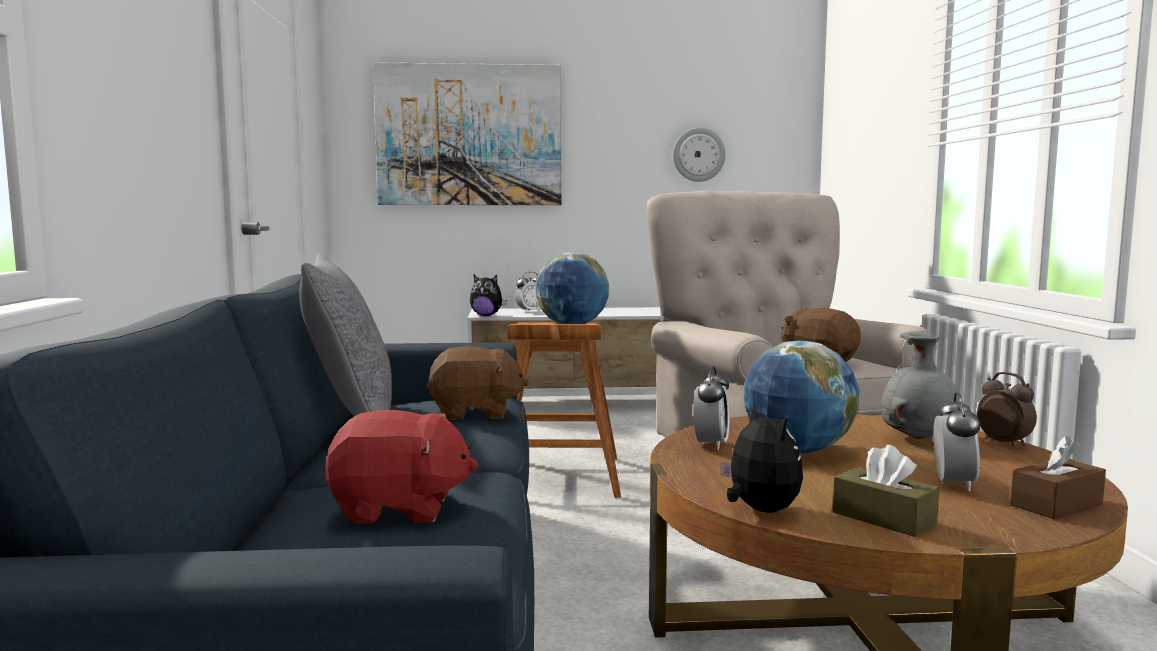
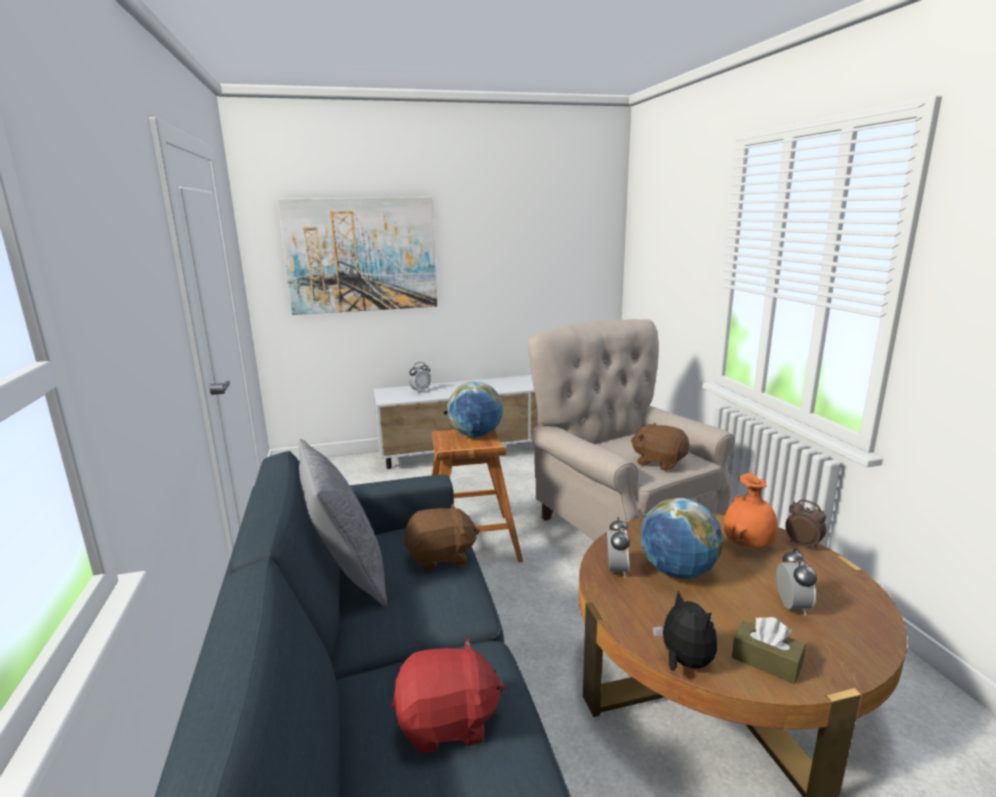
camera: 10 degrees left, 10 degrees up
plush toy [470,275,507,316] -> none
wall clock [673,128,725,182] -> none
grey vase [881,331,960,439] -> orange vase [723,473,778,548]
brown tissue box [1010,436,1106,519] -> none

